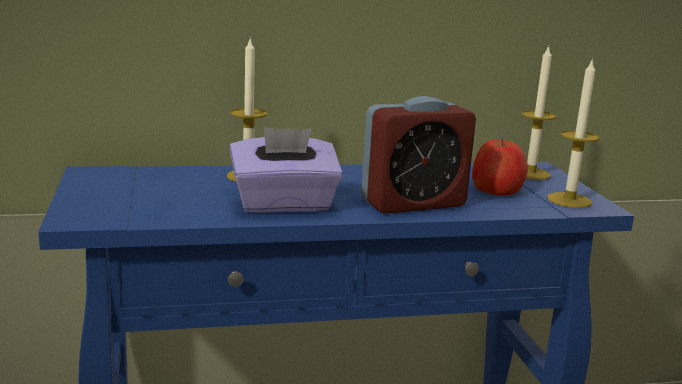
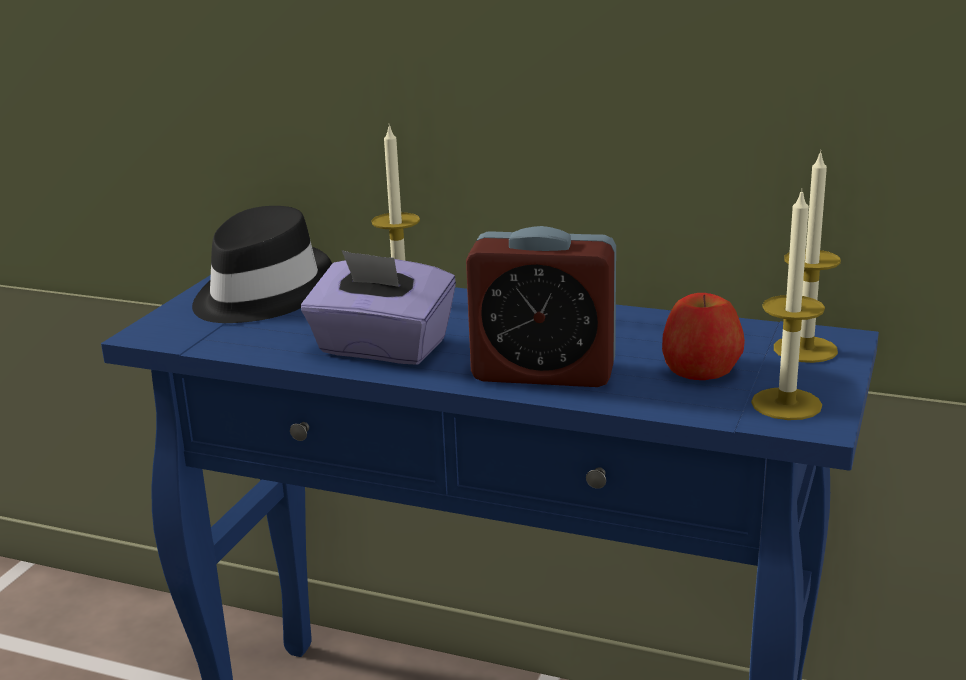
camera: 35 degrees right, 5 degrees up
none -> black hat [192,206,332,323]

